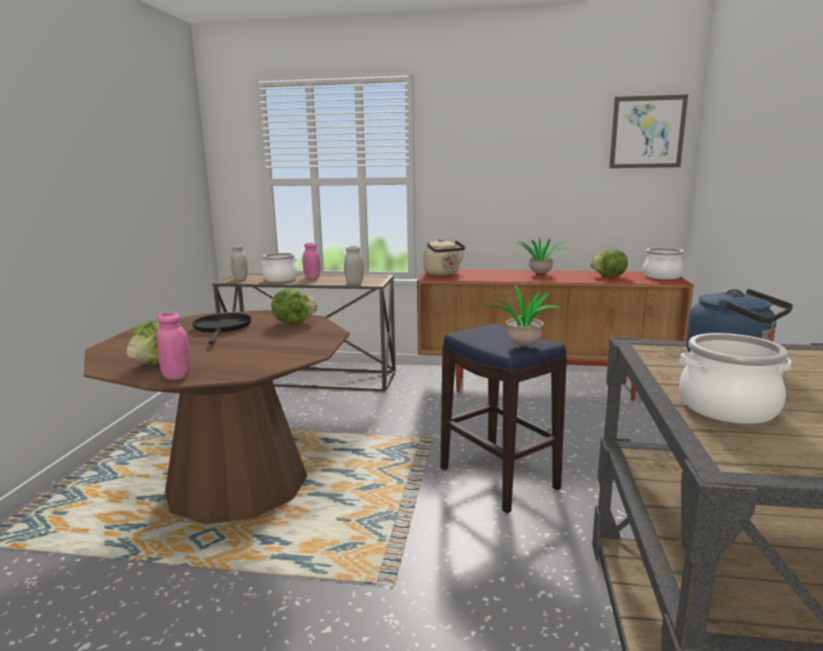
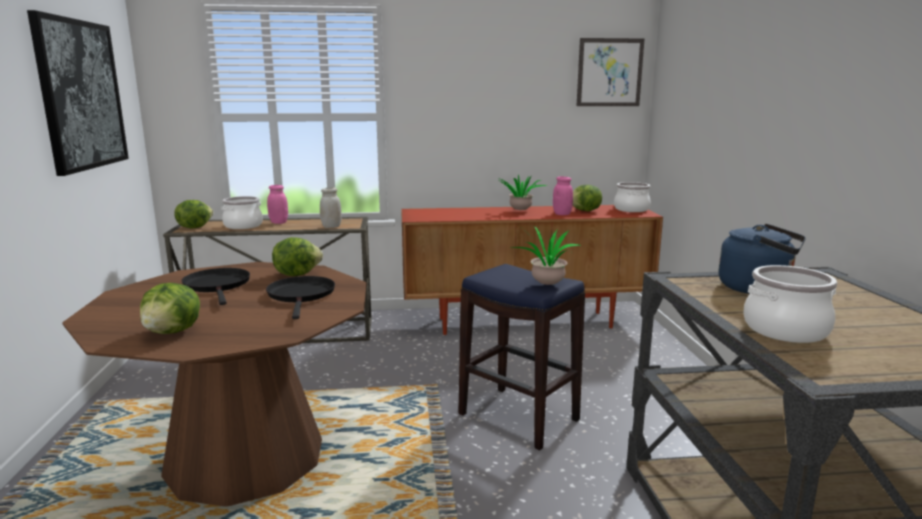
camera: 15 degrees left, 0 degrees up
pink jar [156,312,190,380] -> pink jar moved to [553,176,573,215]
white jar [231,244,248,280] -> lettuce [174,200,213,228]
beige kettle [423,239,465,276] -> none
none -> picture [27,10,129,176]
none -> black frying pan [266,276,335,319]

